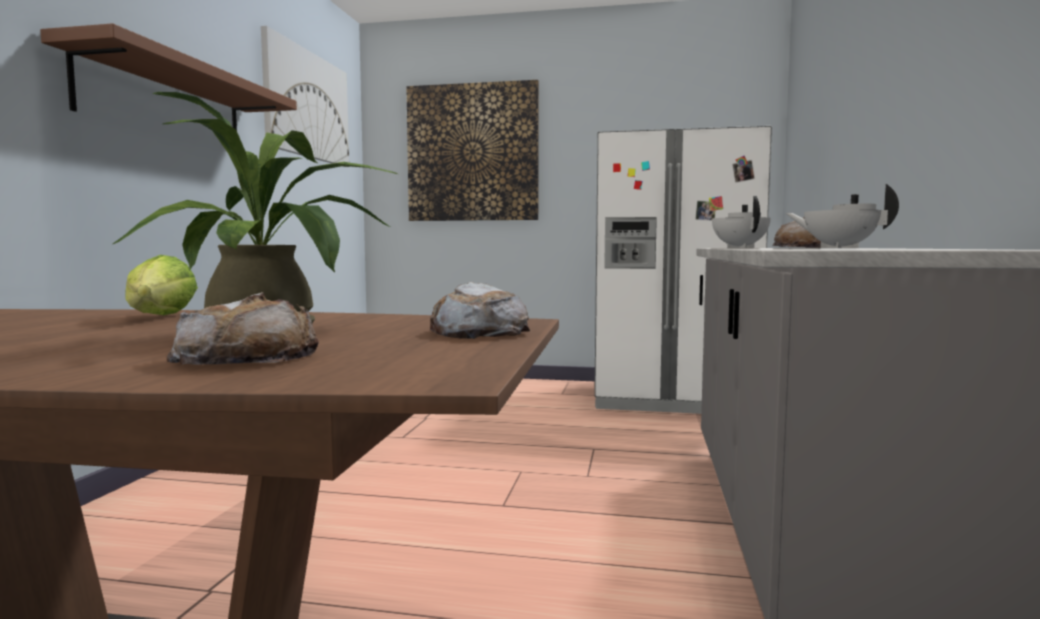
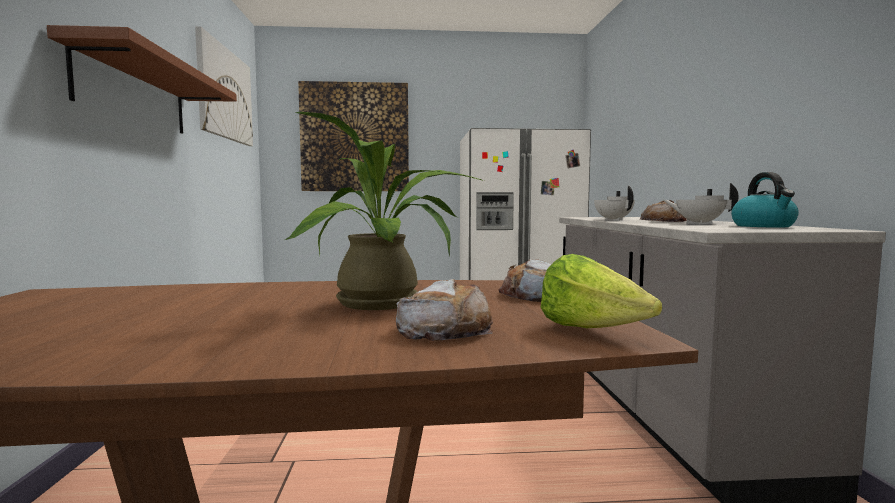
camera: 15 degrees left, 0 degrees up
lettuce [126,255,198,315] -> lettuce moved to [540,254,662,328]
none -> kettle [731,172,799,227]

